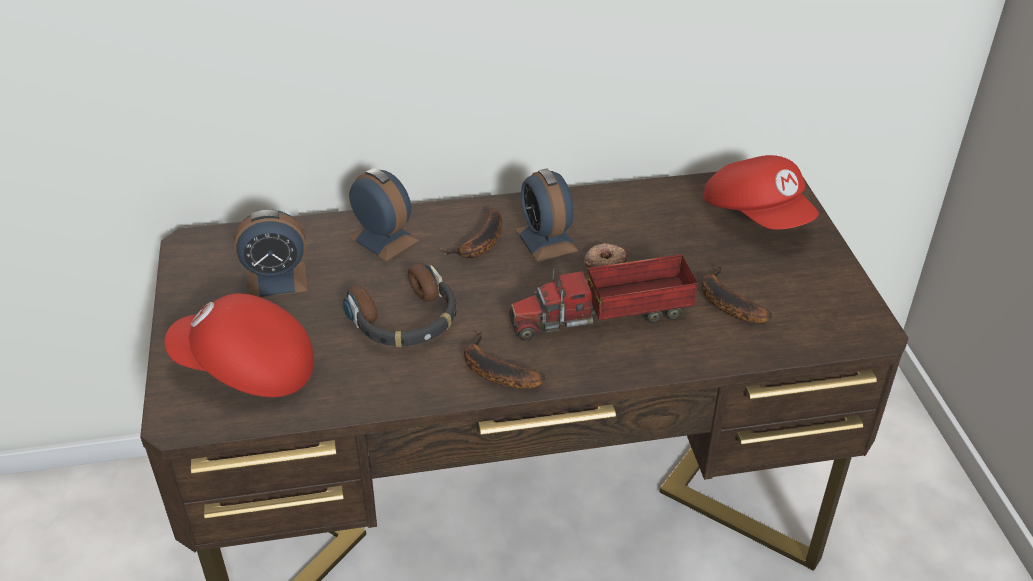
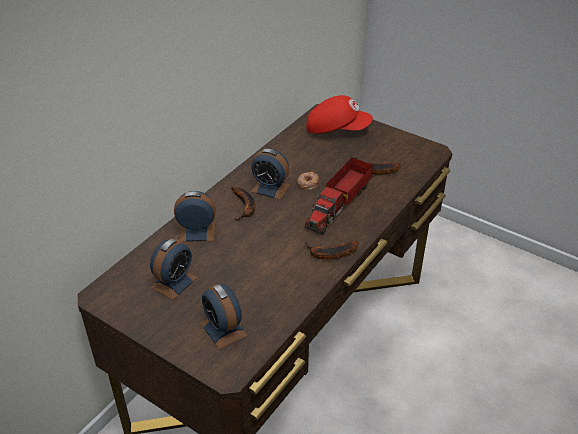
camera: 45 degrees left, 0 degrees up
red cap [165,293,314,397] -> alarm clock [201,284,247,350]
headphones [343,264,457,347] -> none

